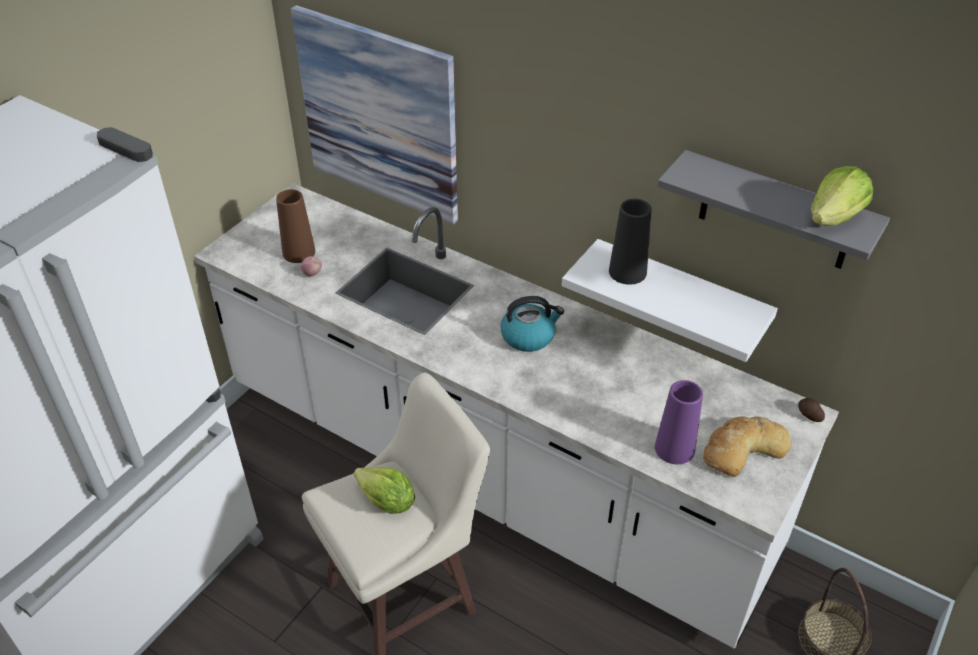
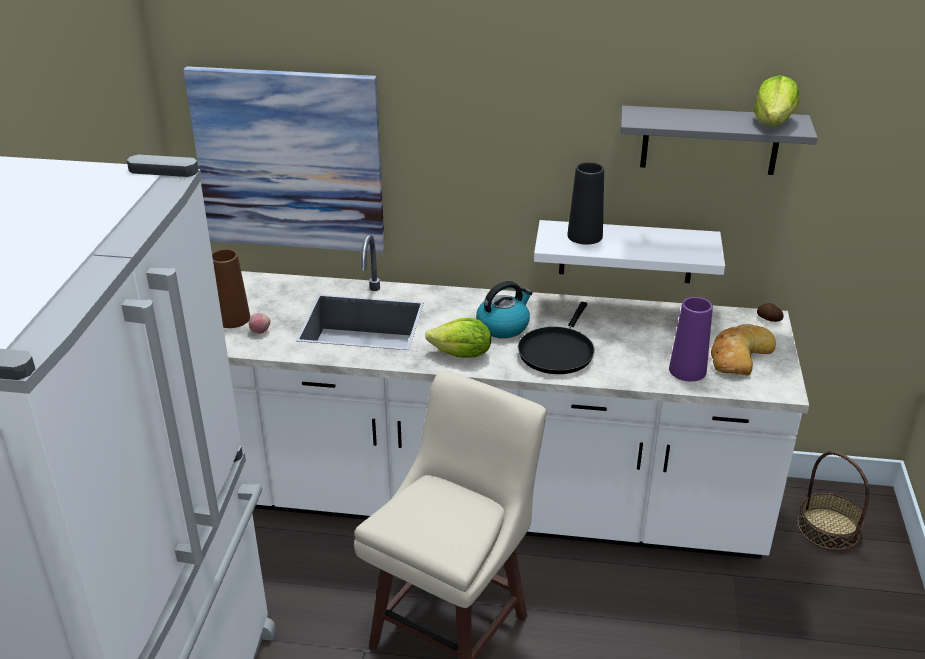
camera: 25 degrees left, 10 degrees down
lettuce [354,467,415,514] -> lettuce moved to [425,318,491,357]
none -> black frying pan [518,302,595,374]

